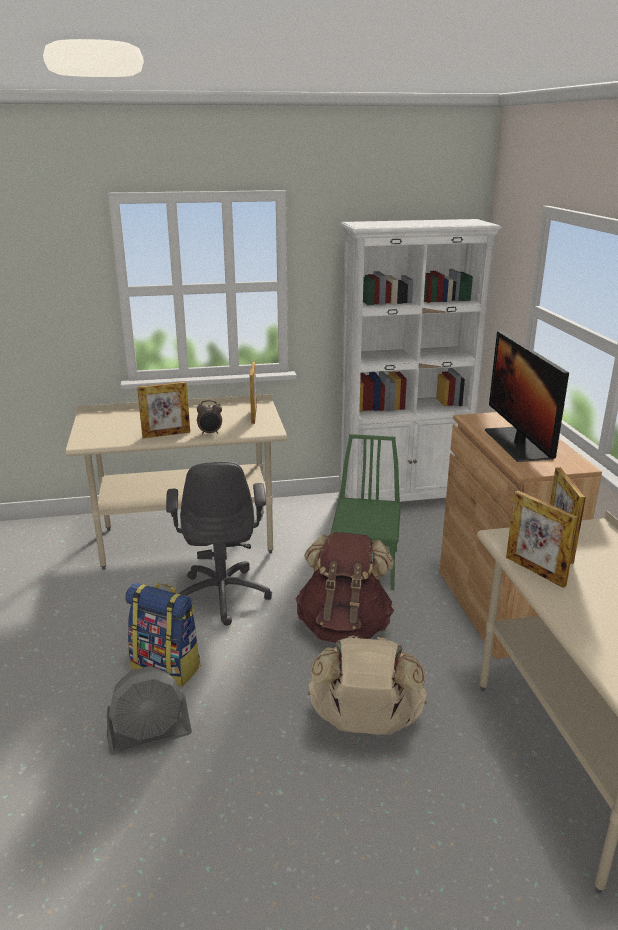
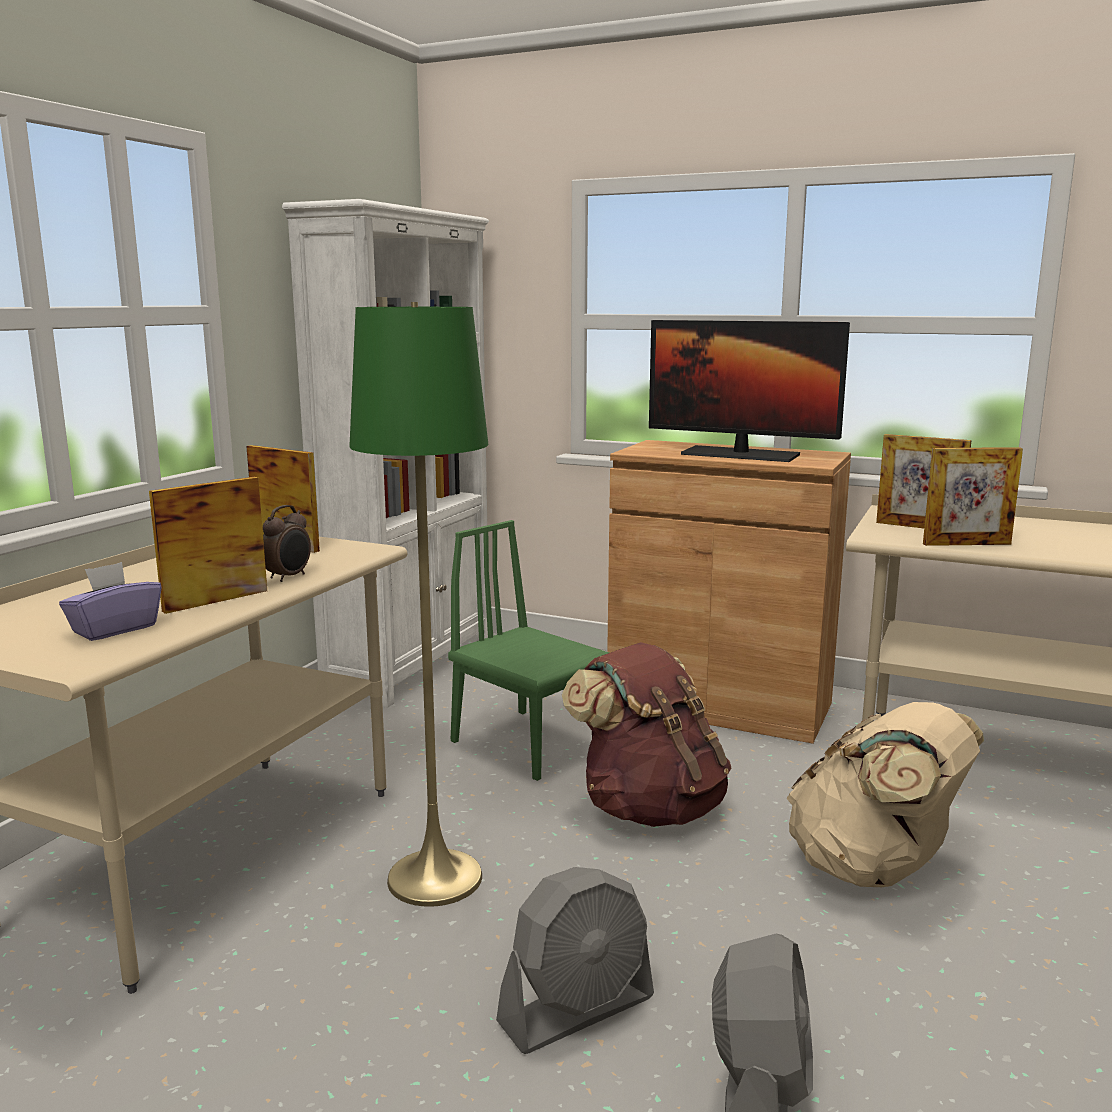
camera: 55 degrees left, 10 degrees down
backpack [125,583,200,687] -> grey fan [496,867,654,1054]
picture frame [137,382,190,438] -> picture frame turned 150 degrees counterclockwise [149,477,267,614]
grey office chair [166,462,272,626] -> green floor lamp [349,302,488,907]
none -> purple tissue box [59,562,162,641]

